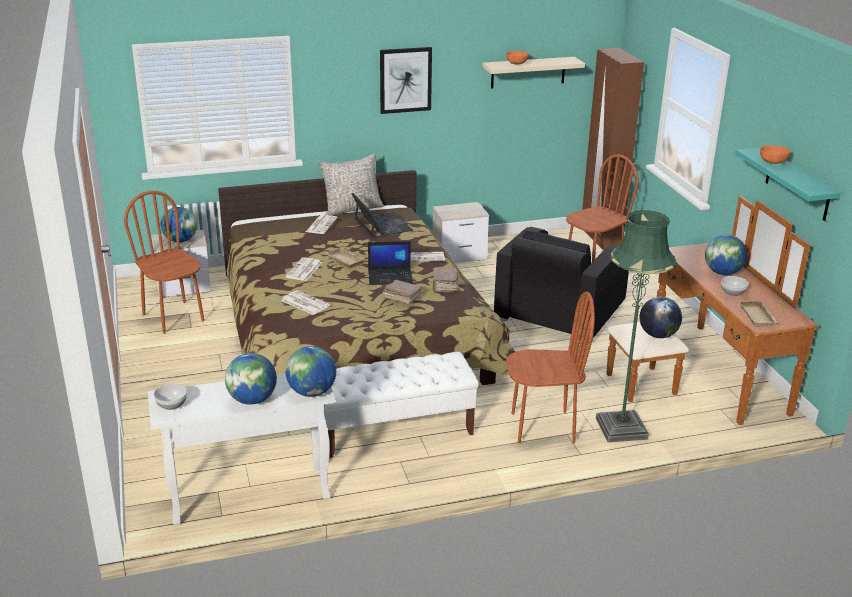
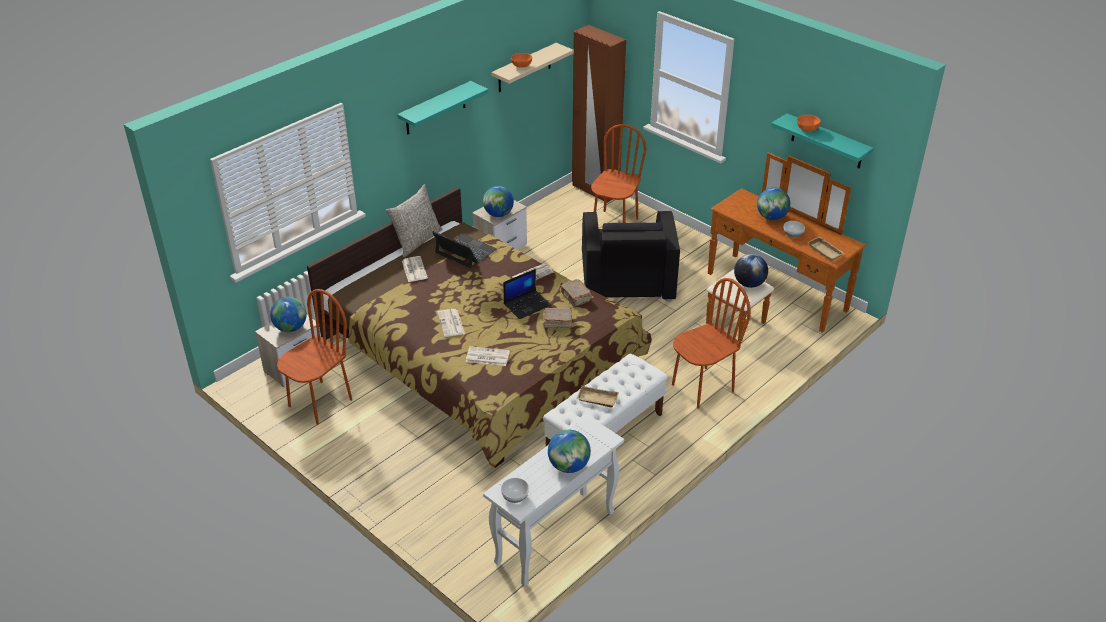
camera: 30 degrees left, 10 degrees up
brown chair [124,191,204,334] -> brown chair turned 105 degrees clockwise [277,289,352,425]
globe [286,346,336,397] -> globe moved to [483,186,514,217]
beige tray [325,247,365,268] -> beige tray moved to [576,385,619,408]
picture [380,47,432,114] -> turquoise shelf [397,81,489,135]
green floor lamp [596,210,676,443] -> none

